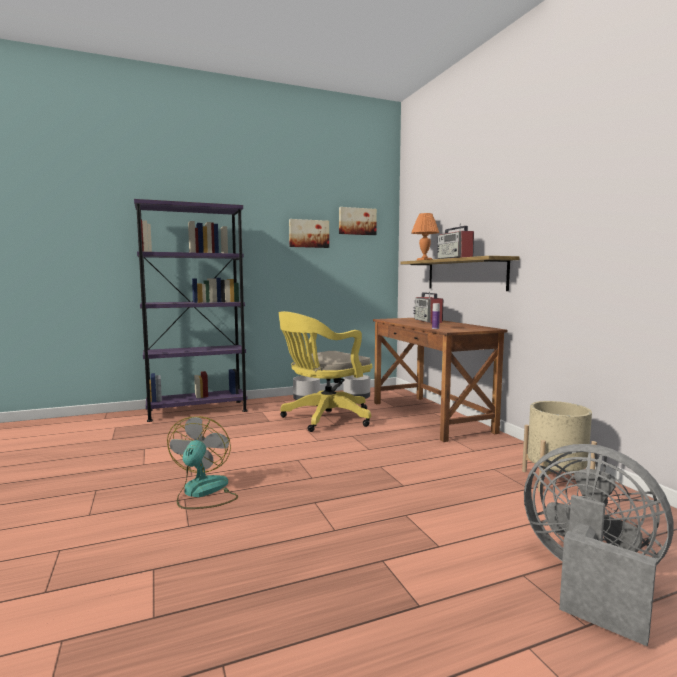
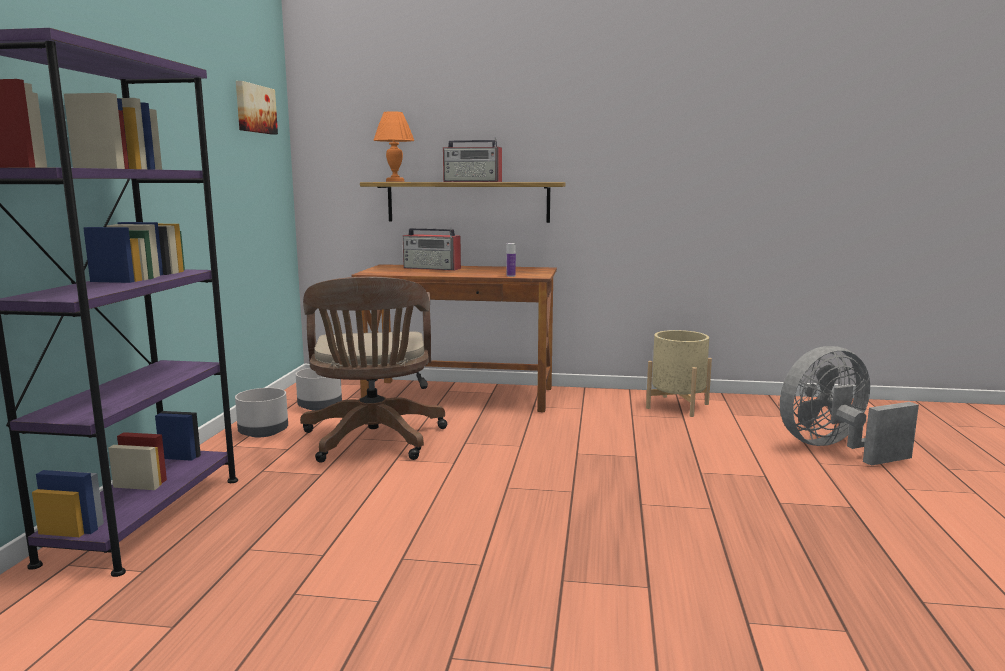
camera: 60 degrees left, 5 degrees up
fan [167,416,238,509] -> none
yellow office chair [279,311,372,432] -> brown office chair [300,276,447,463]
picture [289,219,329,248] -> none

